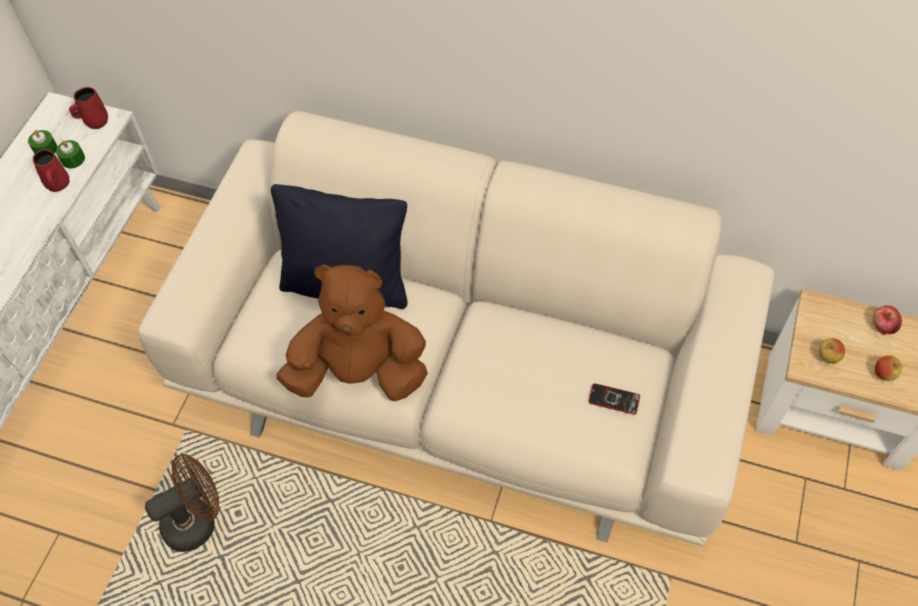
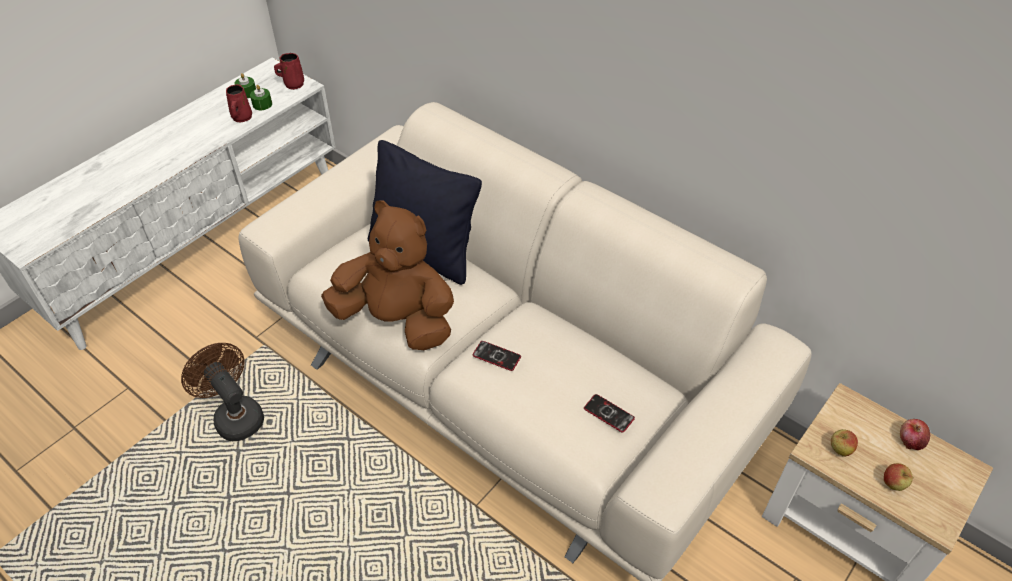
camera: 20 degrees right, 10 degrees down
brown fan [145,454,219,552] -> brown fan turned 120 degrees counterclockwise [181,343,264,441]
none -> phone [473,341,521,371]

